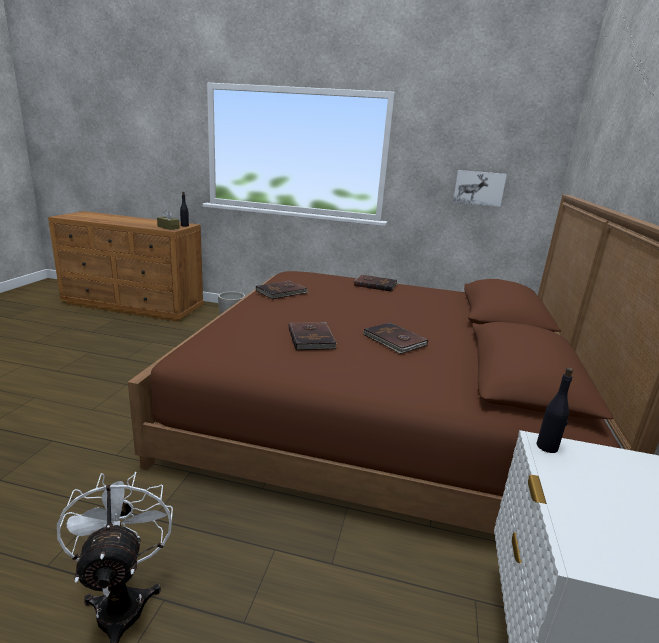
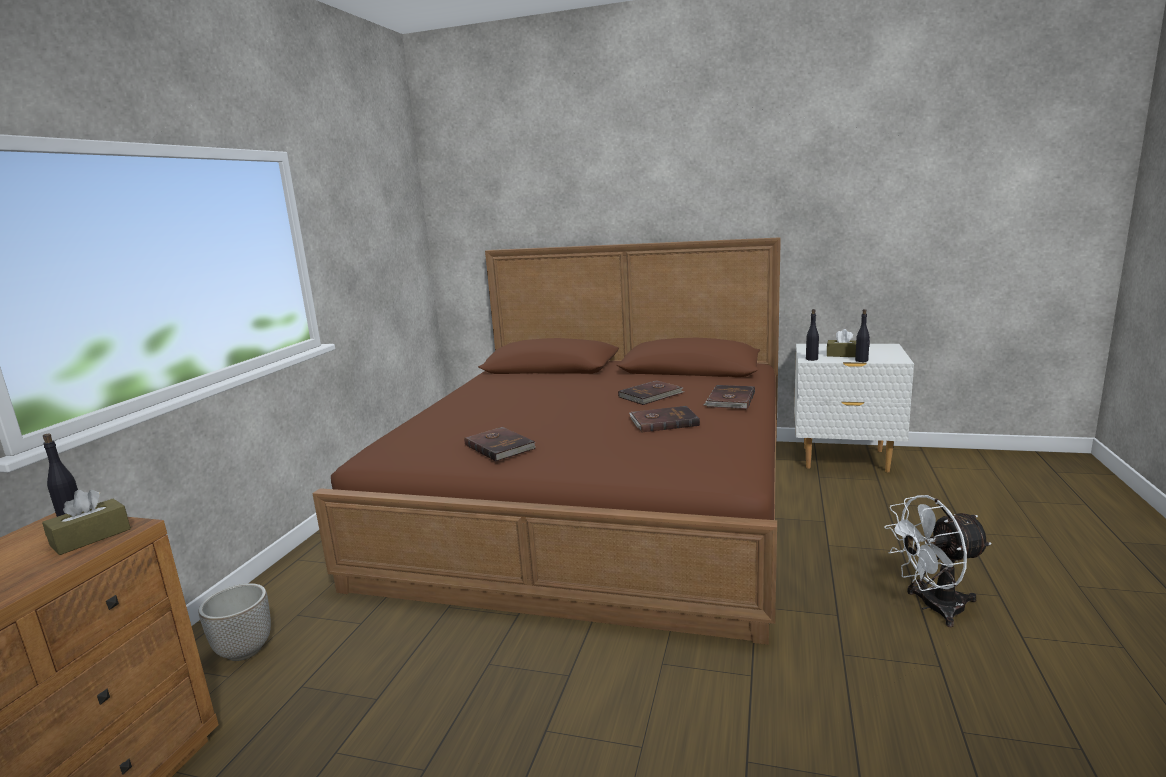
camera: 85 degrees left, 5 degrees down
brown book [353,274,397,292] -> brown book moved to [704,385,755,409]
picture [453,170,507,207] -> none
none -> brown tissue box [827,329,856,357]
none -> black bottle [855,309,870,362]

